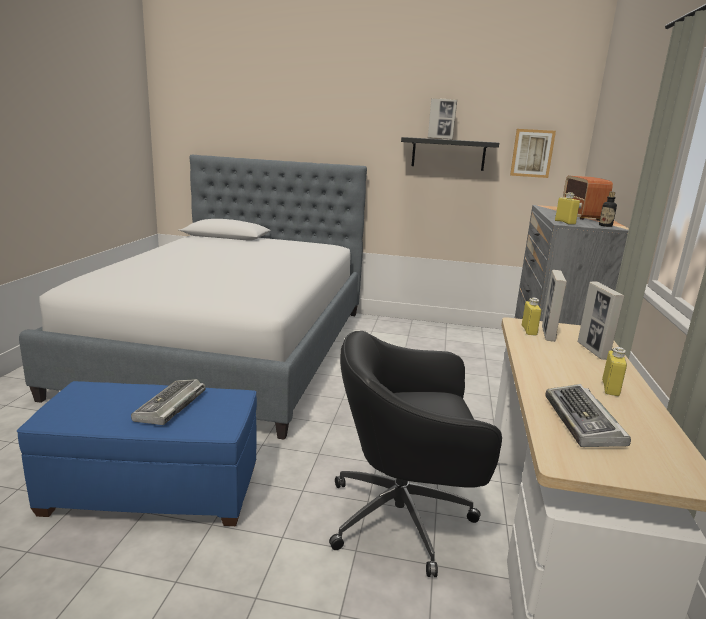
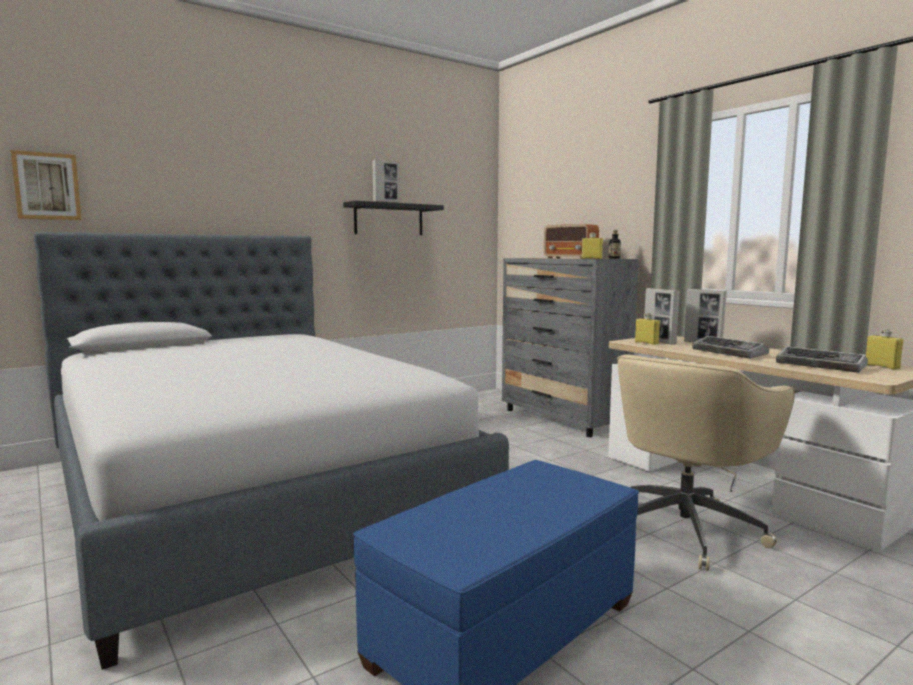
camera: 45 degrees left, 10 degrees down
keyboard [131,379,206,425] -> keyboard moved to [692,336,769,359]
black office chair [329,331,502,577] -> beige office chair [617,354,795,571]
picture [510,129,556,178] -> picture moved to [11,150,81,220]
yellow bottle [602,347,627,396] -> yellow bottle moved to [866,329,903,370]

